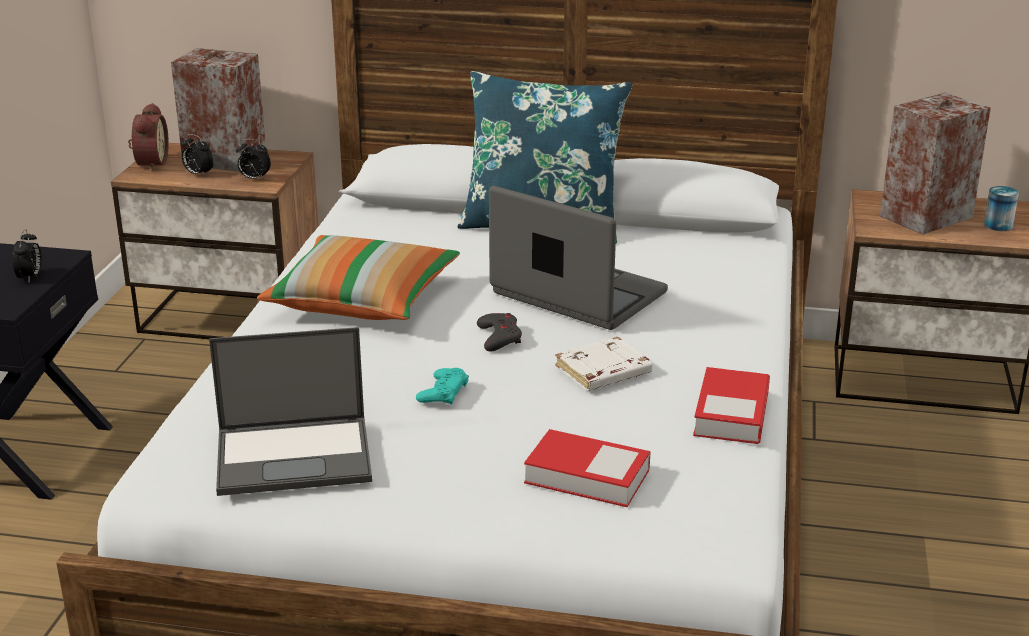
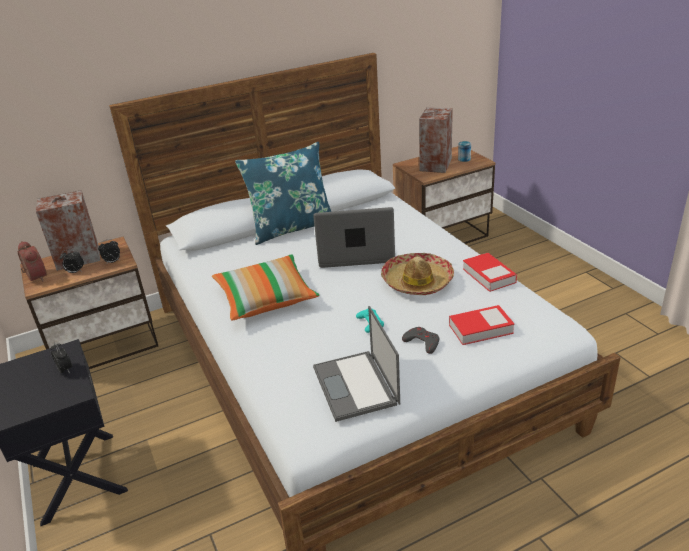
camera: 35 degrees left, 5 degrees up
laptop [209,327,372,496] -> laptop turned 120 degrees clockwise [313,306,400,422]
grey game controller [477,313,522,352] -> grey game controller moved to [402,327,439,354]
white book [555,337,653,391] -> hat [381,253,454,295]

